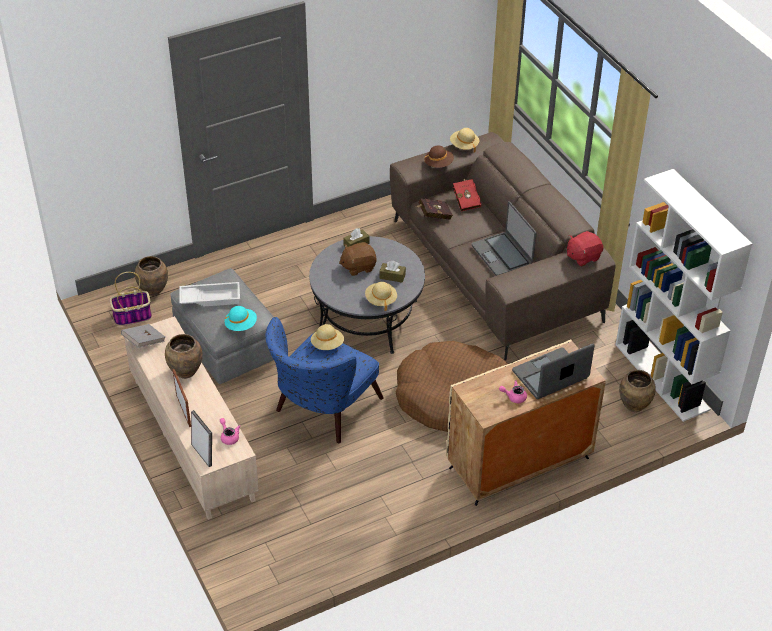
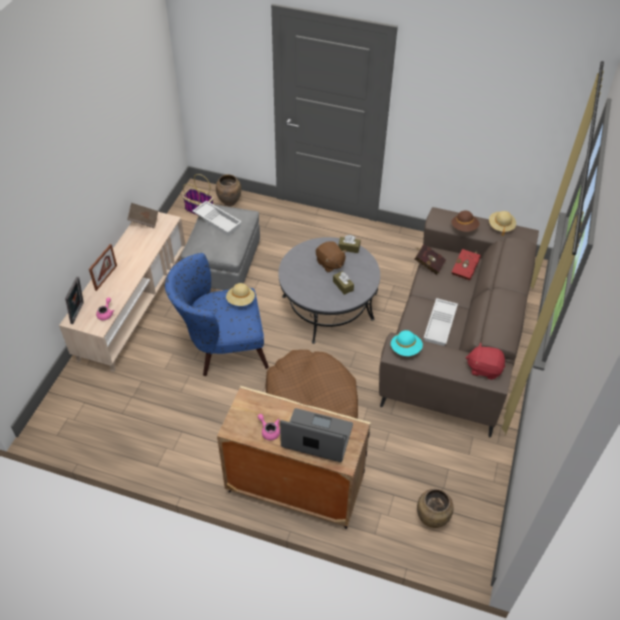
camera: 45 degrees right, 5 degrees up
grey book [121,324,165,348] -> brown book [127,203,158,228]
brown vase [165,334,203,379] -> none
turquoise hat [225,306,257,331] -> turquoise hat moved to [391,330,423,356]
brown plush toy [339,242,377,276] -> brown plush toy turned 150 degrees counterclockwise [316,241,346,272]
beige hat [365,282,397,311] -> none
laptop [471,201,536,276] -> white tray [424,298,458,346]
white bookcase [615,169,752,422] -> none

